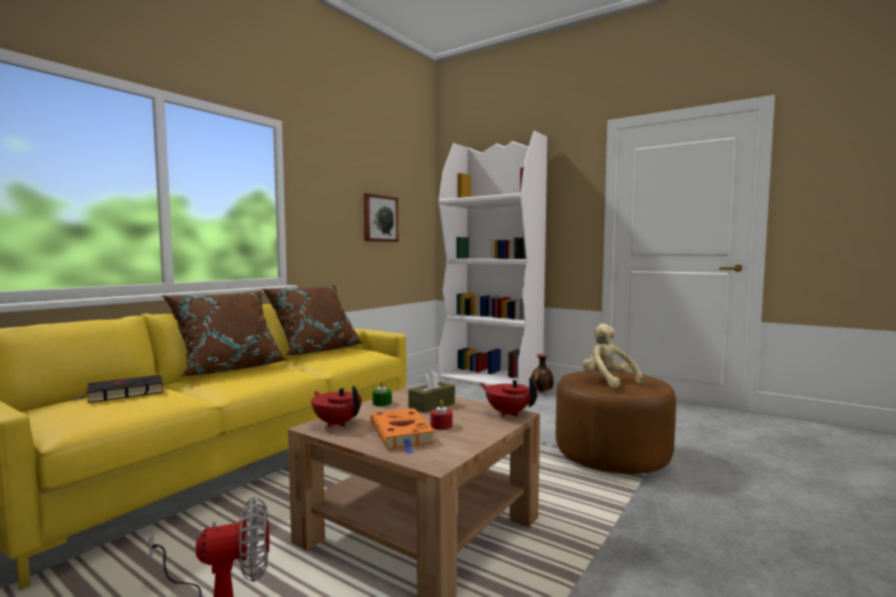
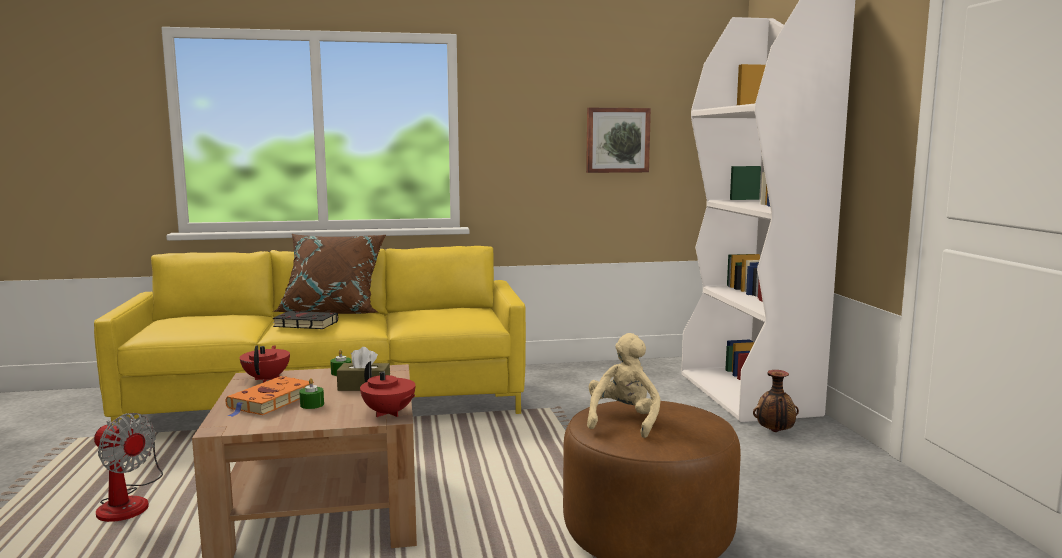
camera: 45 degrees right, 5 degrees up
black book [74,375,163,403] -> black book moved to [273,311,338,329]
brown pillow [262,285,363,355] -> none
red candle [431,400,452,430] -> green candle [299,378,324,409]
red teapot [480,378,537,417] -> red teapot turned 135 degrees clockwise [360,361,415,417]

